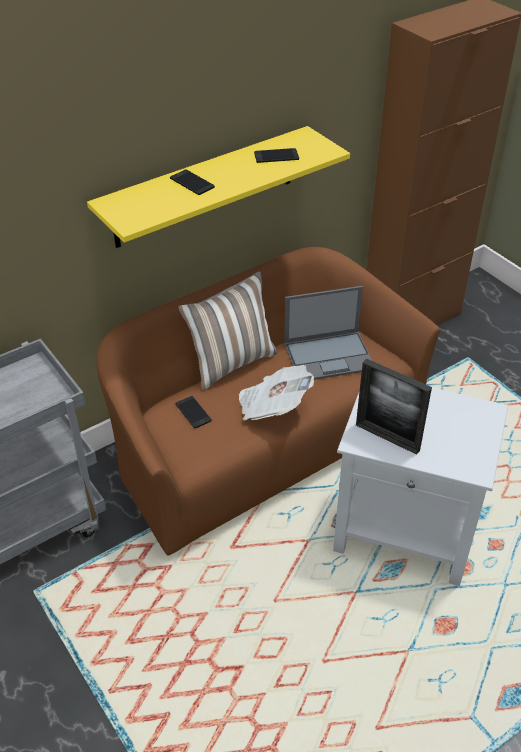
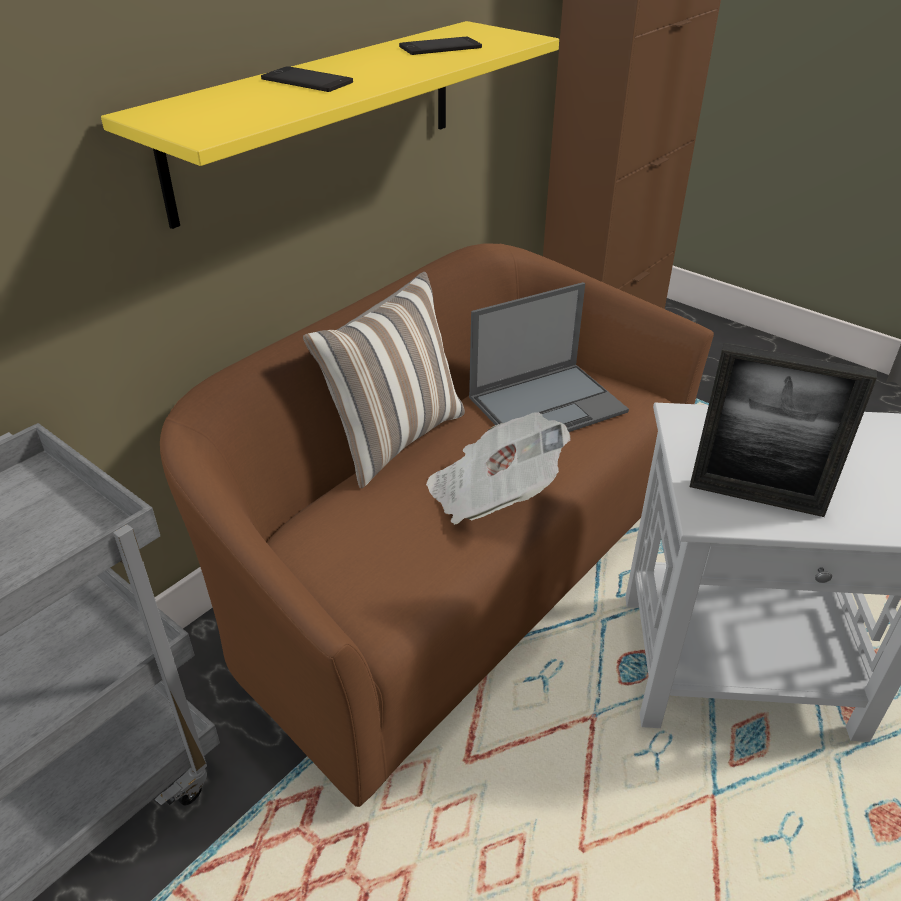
camera: 15 degrees left, 5 degrees down
phone [175,396,212,428] -> none

